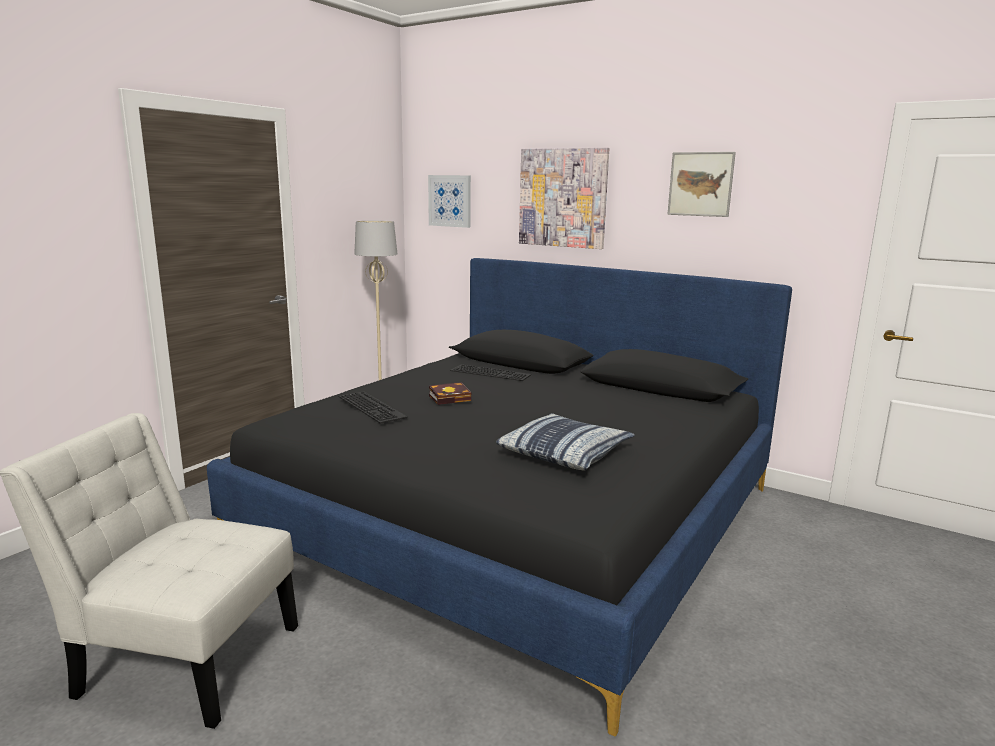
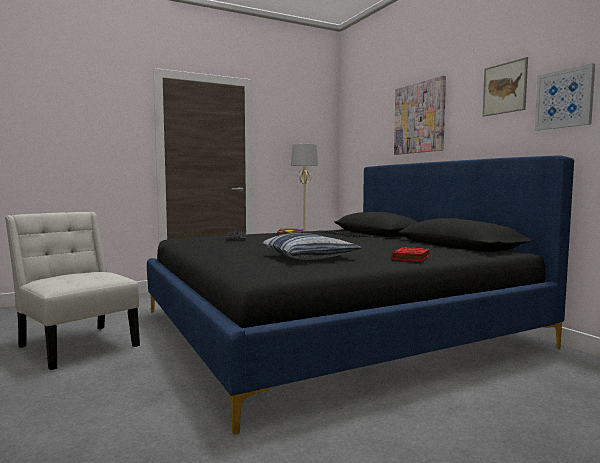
camera: 30 degrees right, 10 degrees down
picture [428,175,471,228] -> picture moved to [535,63,595,131]
none -> red book [391,247,430,262]

